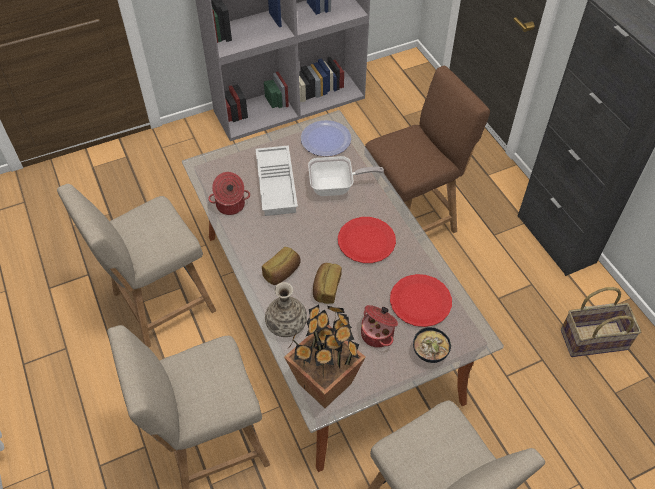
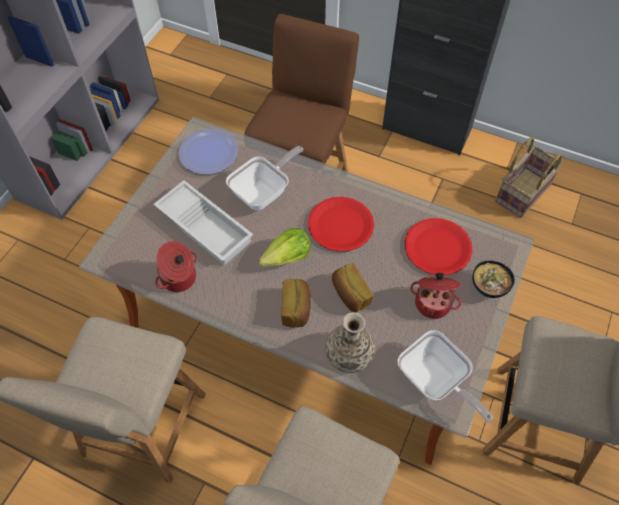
camera: 40 degrees left, 5 degrees up
potted plant [284,305,365,408] -> frying pan [397,330,493,423]
none -> lettuce [258,228,310,267]

